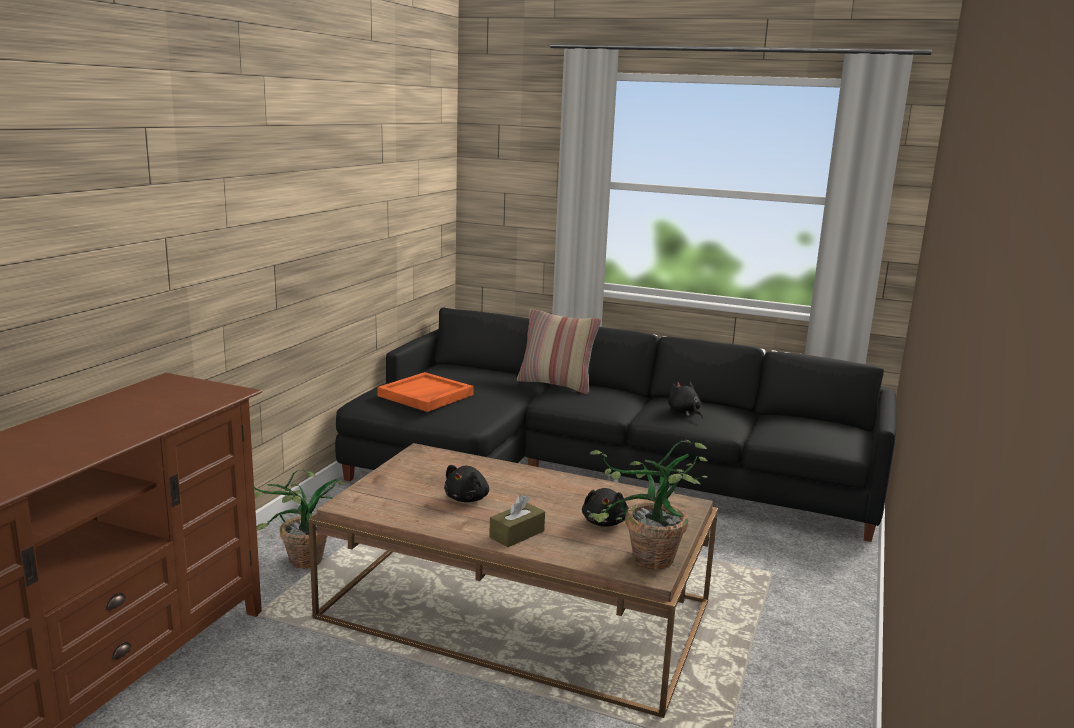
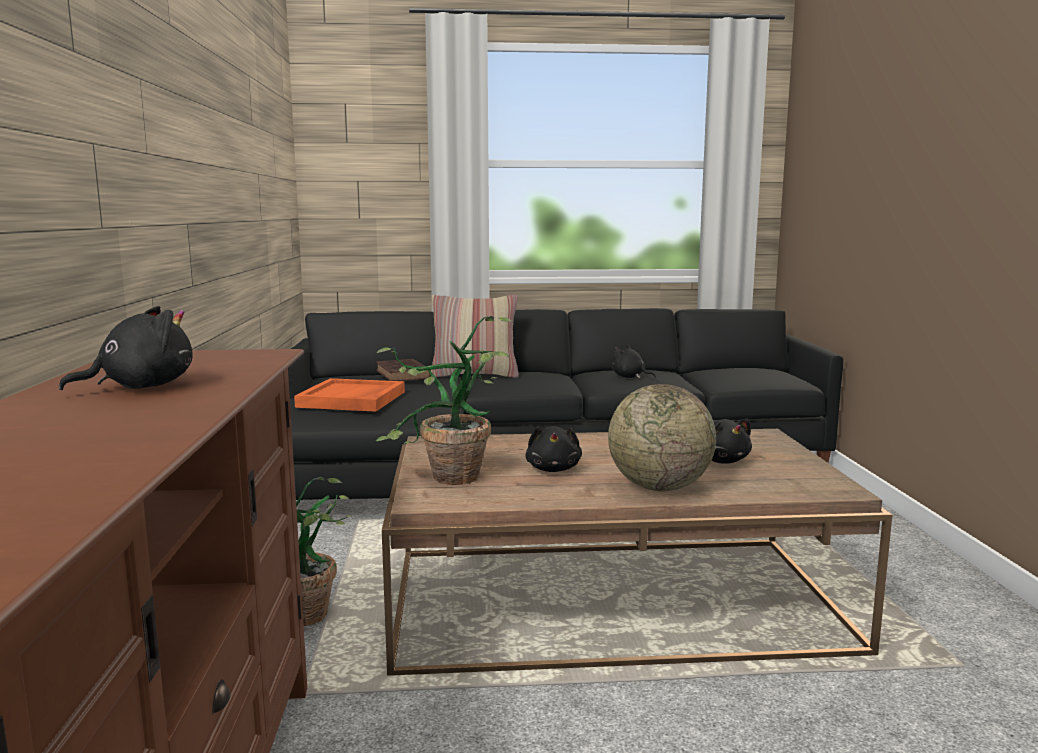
camera: 25 degrees left, 5 degrees down
brown tissue box [489,495,545,547] -> globe [608,384,716,491]
potted plant [588,440,708,570] -> potted plant moved to [376,316,512,485]
none -> black plush toy [59,306,193,390]
none -> brown book [376,359,431,381]

